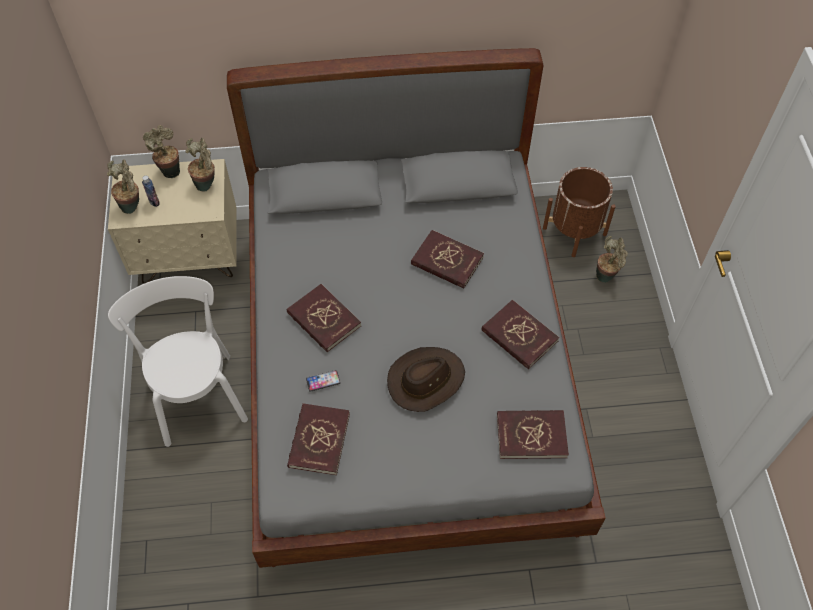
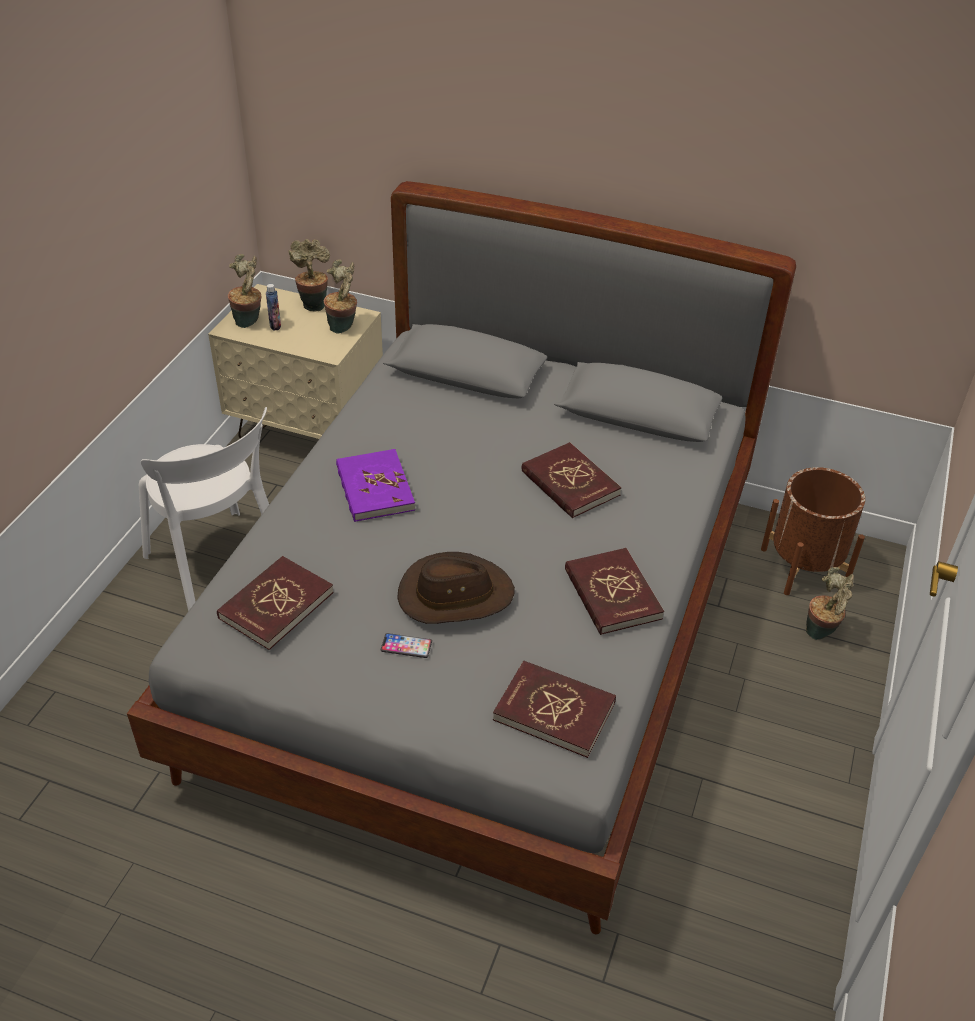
camera: 25 degrees right, 15 degrees down
white chair [108,276,248,447] -> white chair turned 135 degrees clockwise [139,407,269,611]
red book [287,284,361,352] -> purple book [336,449,415,522]
phone [306,370,341,392] -> phone moved to [381,633,432,658]

